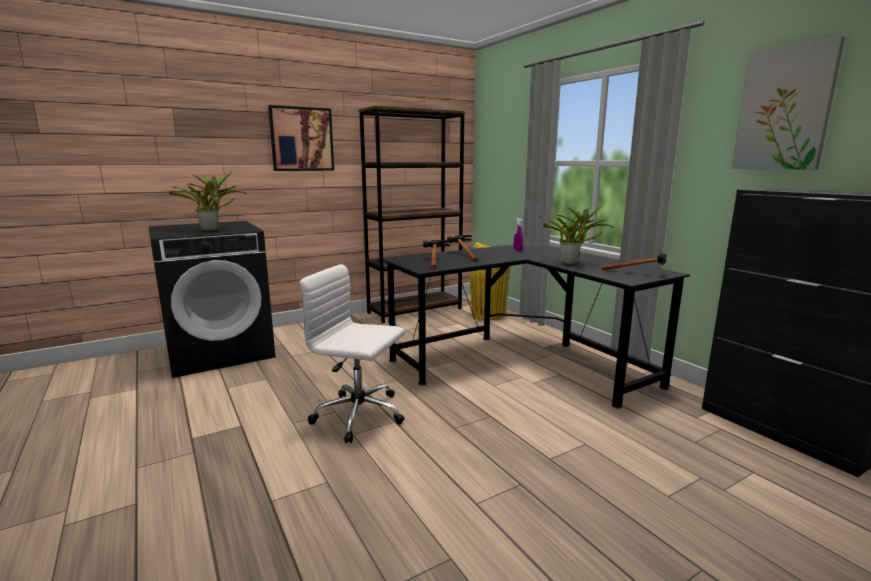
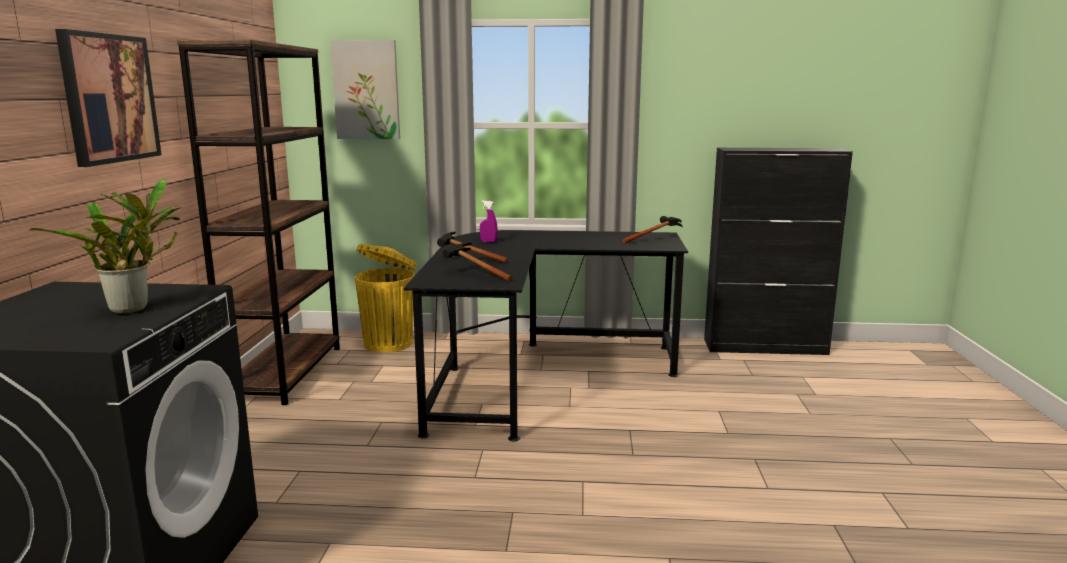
camera: 55 degrees left, 0 degrees up
white office chair [300,264,405,443] -> none
potted plant [541,205,614,265] -> none
picture [732,36,845,170] -> picture moved to [330,40,400,139]

